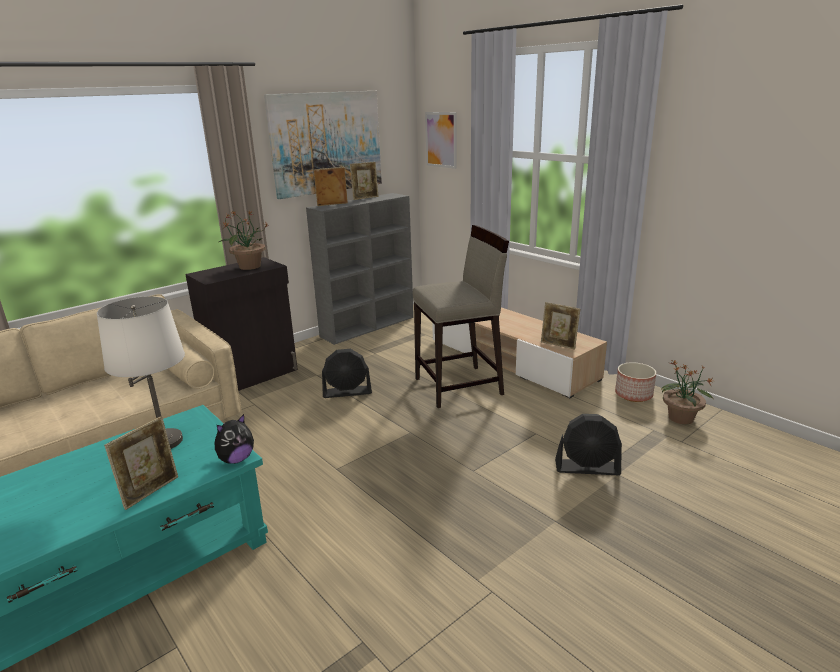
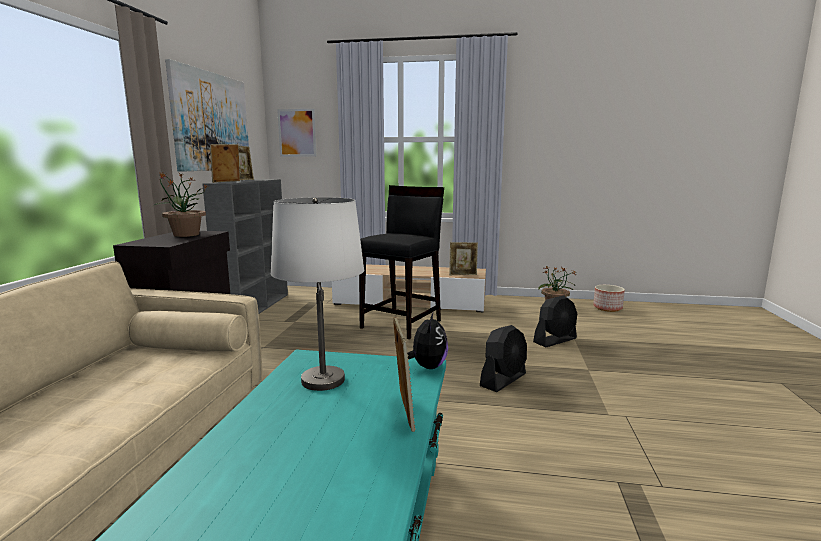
camera: 40 degrees left, 10 degrees down
black fan [322,349,372,398] -> black fan moved to [480,325,527,392]
beige stool [413,225,509,408] -> black stool [359,185,444,340]
planter [615,362,656,402] -> planter moved to [593,285,625,312]

